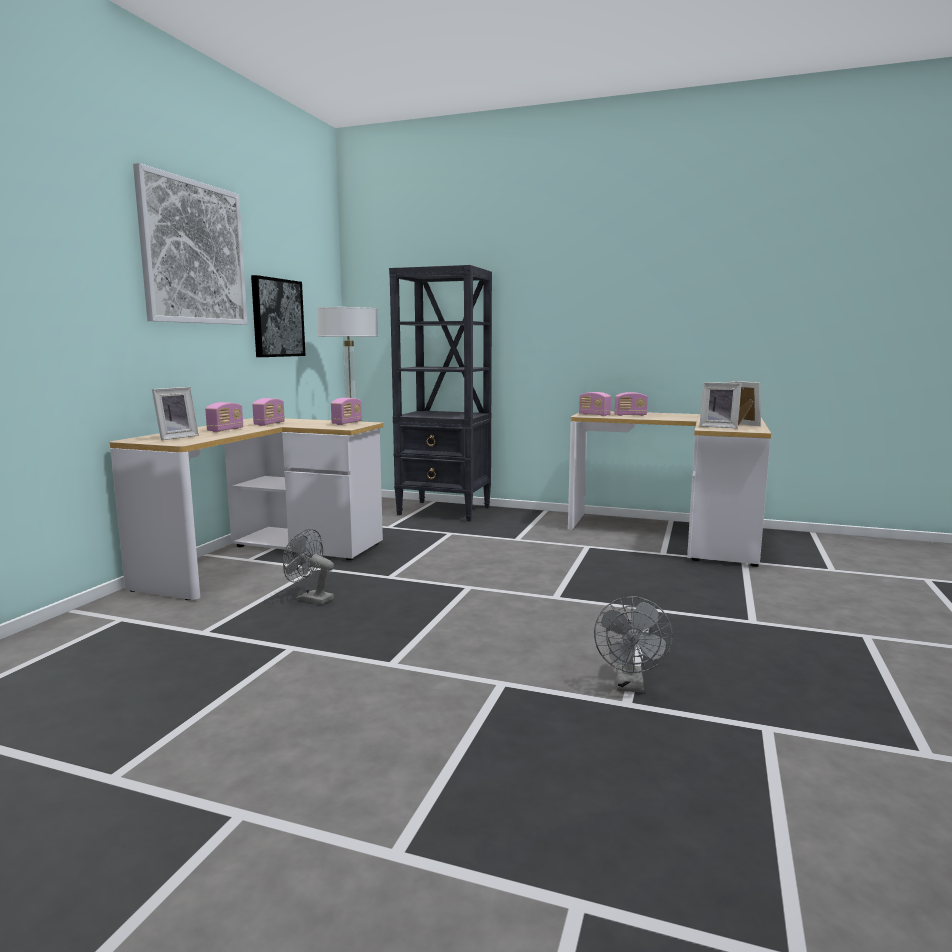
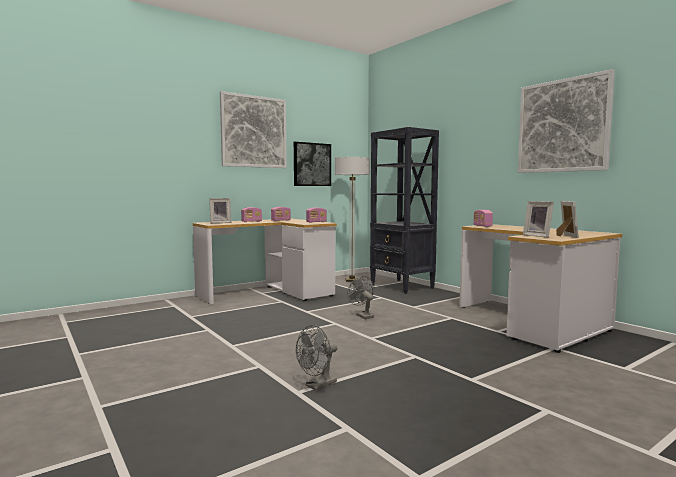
camera: 35 degrees right, 5 degrees down
grey fan [283,529,334,605] -> grey fan moved to [347,276,374,319]
radio [614,392,648,416] -> none
none -> picture [518,69,615,173]

